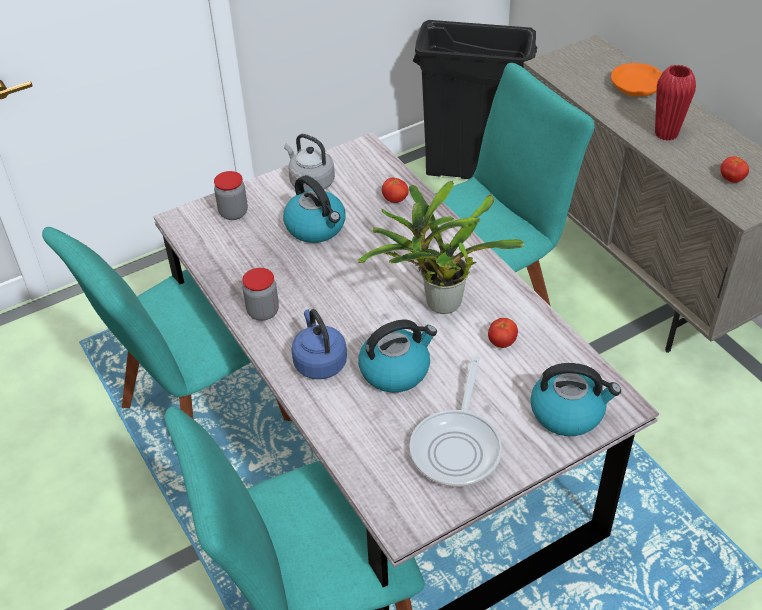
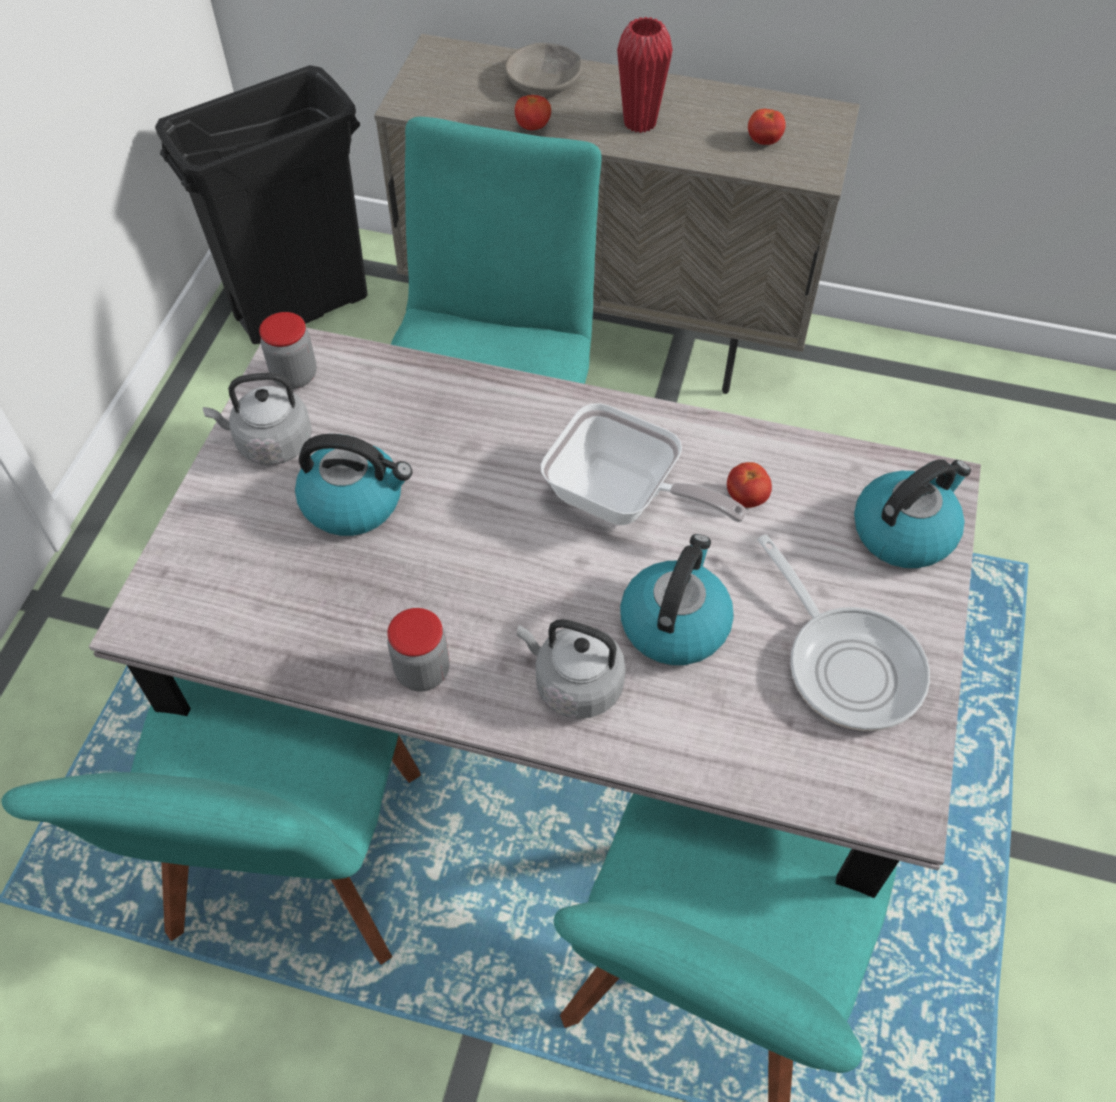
camera: 45 degrees left, 10 degrees up
jar [214,171,248,220] -> jar moved to [259,312,317,389]
blue kettle [291,309,347,379] -> grey kettle [517,619,626,719]
potted plant [358,181,524,314] -> frying pan [541,403,746,525]
tomato [382,178,409,203] -> tomato moved to [515,95,551,130]
orange bowl [611,63,662,97] -> grey bowl [505,43,582,95]

